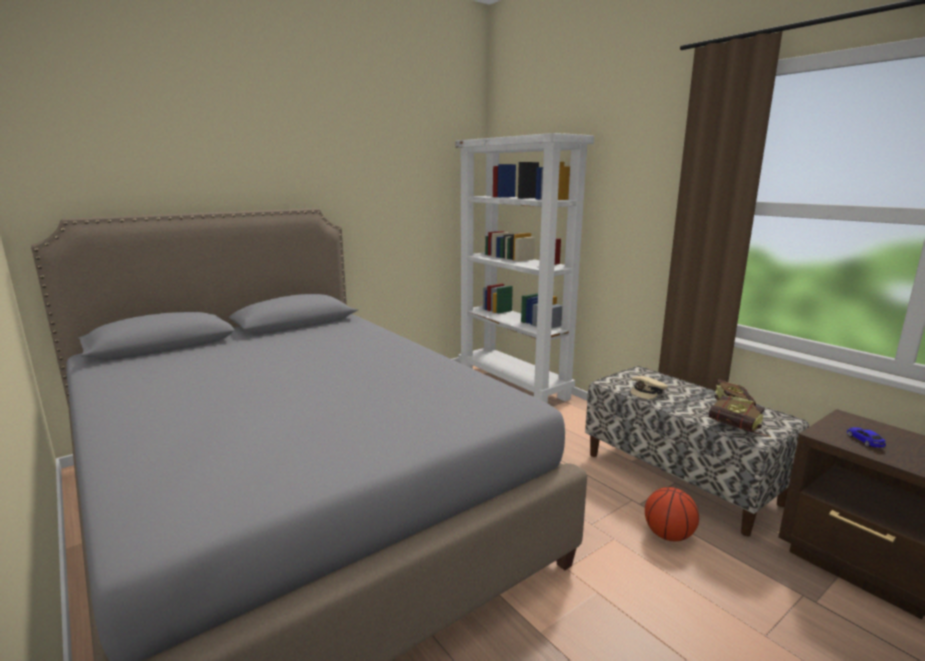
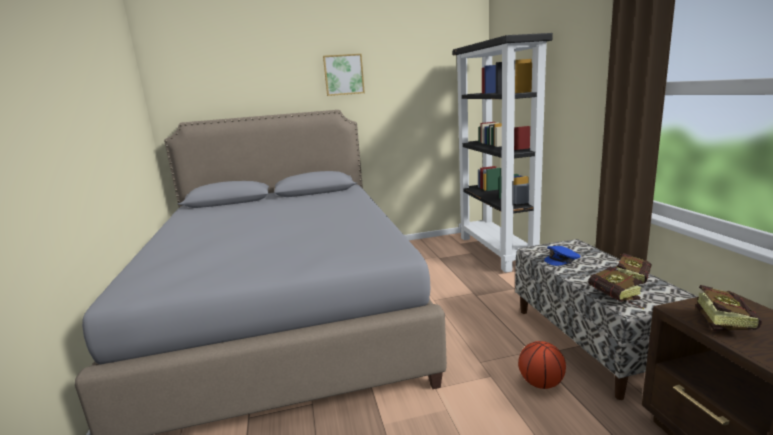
camera: 25 degrees right, 0 degrees up
white bookcase [455,133,594,404] -> black bookcase [453,33,553,273]
beige cap [631,376,668,399] -> blue cap [544,246,581,266]
toy car [847,427,886,448] -> book [696,285,762,331]
none -> picture [323,54,365,96]

